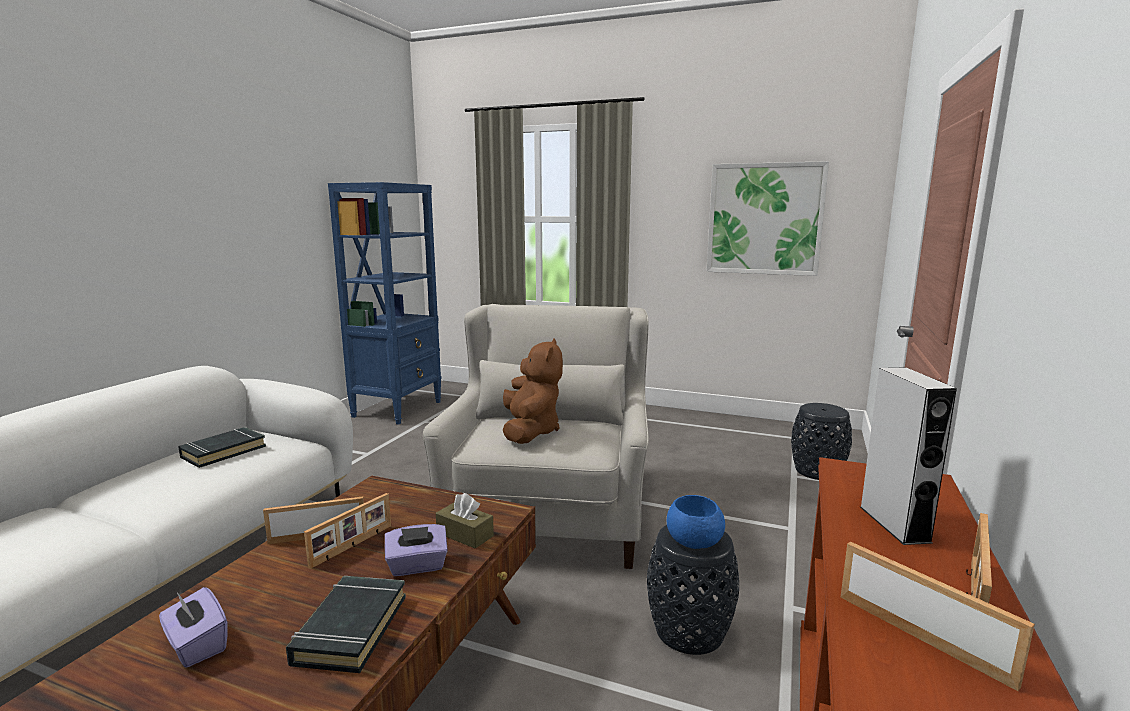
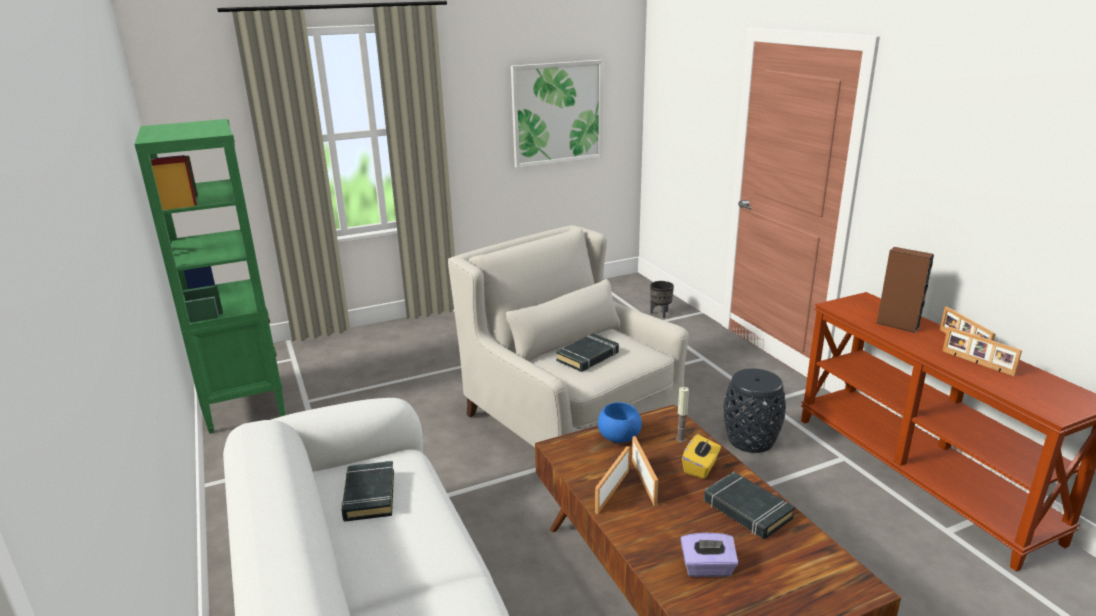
camera: 45 degrees left, 10 degrees up
blue bookcase [328,182,442,425] -> green bookcase [134,119,286,434]
purple tissue box [385,524,448,576] -> yellow tissue box [682,434,721,479]
brown tissue box [436,493,494,549] -> candle [676,387,689,442]
brown plush toy [503,339,563,444] -> black book [556,334,619,372]
blue bowl [667,495,725,549] -> blue bowl moved to [598,402,642,443]
black stool [791,403,852,480] -> black planter [650,281,674,318]
picture frame [841,542,1035,691] -> picture frame turned 135 degrees counterclockwise [943,327,1022,376]
grey speaker [860,367,957,545] -> brown speaker [876,247,934,333]

